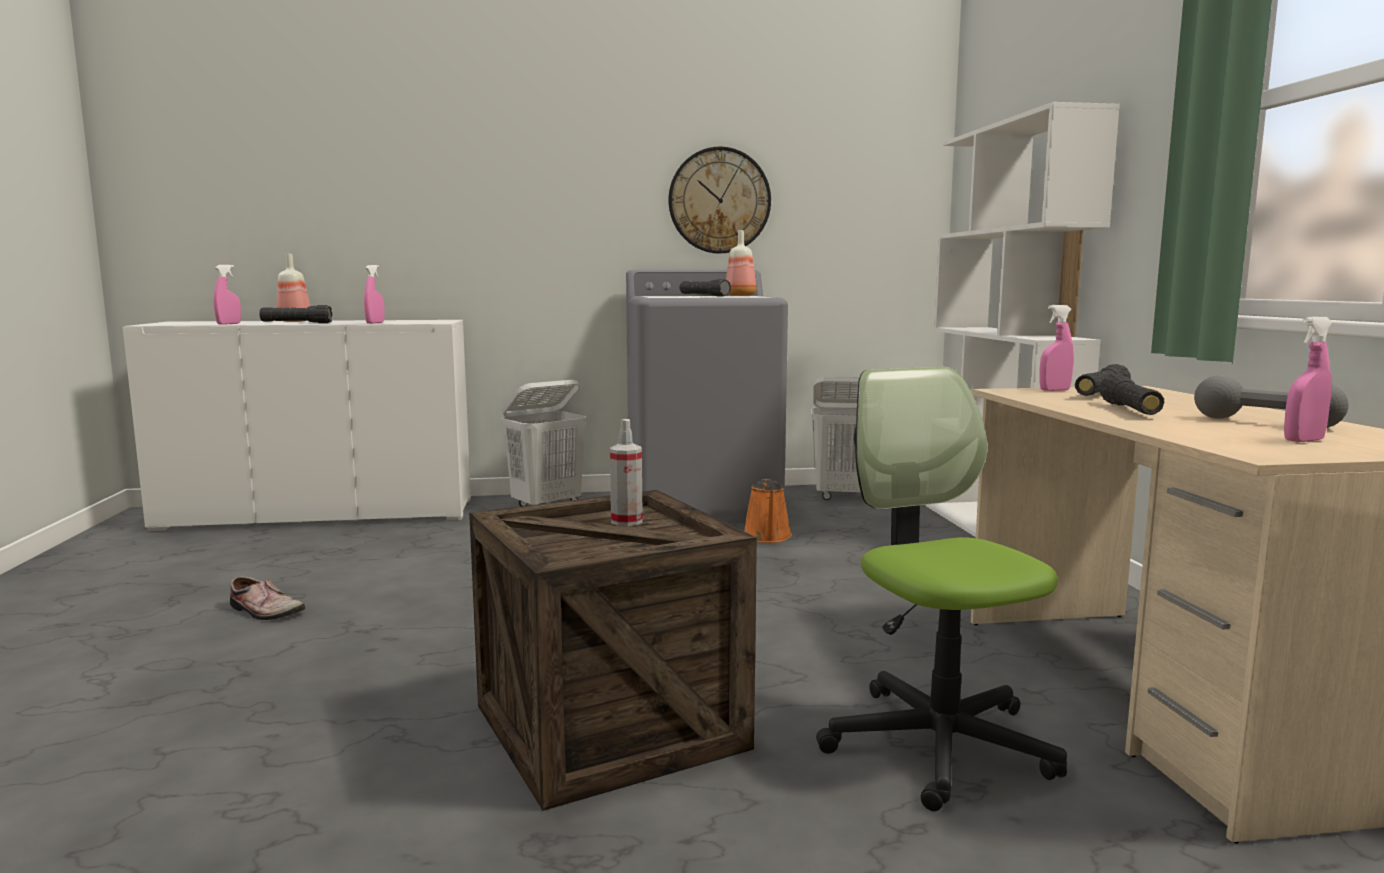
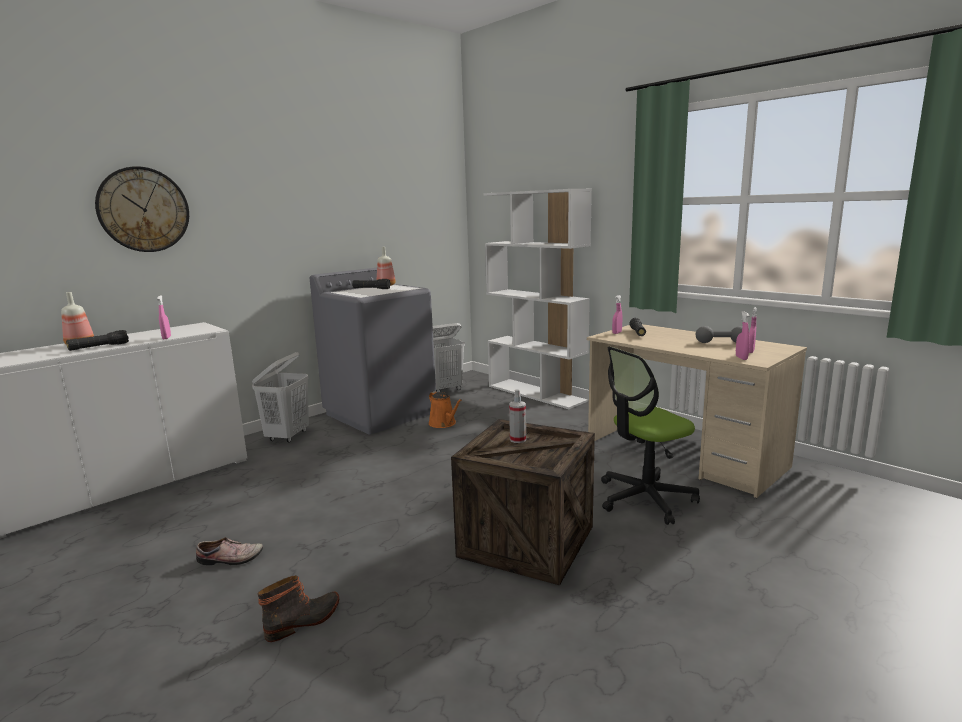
camera: 35 degrees left, 5 degrees up
pink spray bottle [213,265,241,325] -> pink spray bottle moved to [736,311,750,360]
wall clock [669,146,771,254] -> wall clock moved to [95,166,189,252]
office chair [816,367,1067,811] -> office chair turned 60 degrees counterclockwise [601,346,700,525]
black flashlight [1099,374,1164,415] -> none
none -> boot [258,575,339,642]

